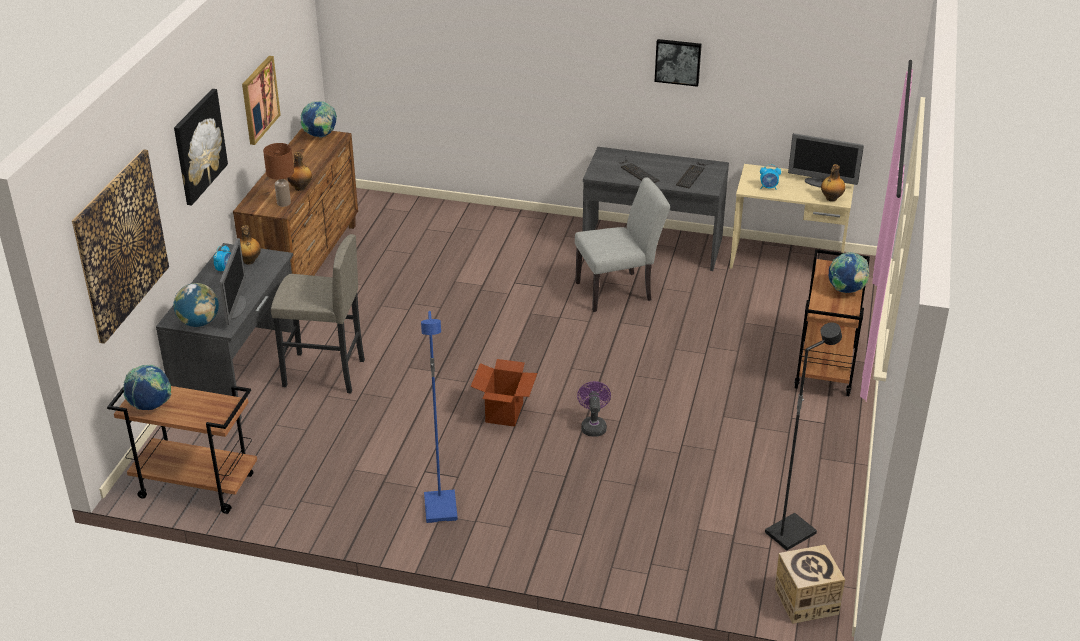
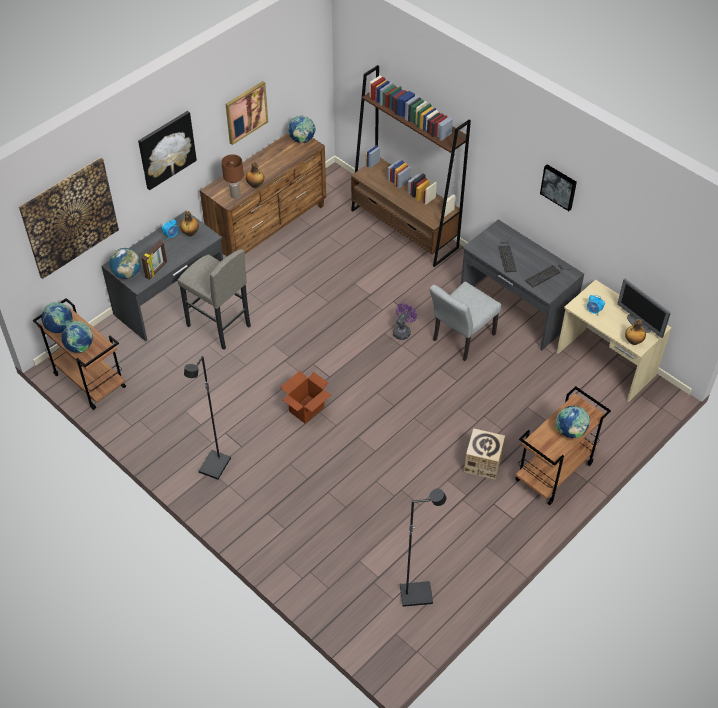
camera: 30 degrees right, 15 degrees up
monitor [219,238,246,325] -> picture frame [141,240,167,280]
blue floor lamp [421,311,458,523] -> black floor lamp [184,356,231,480]
grey chair [575,177,670,312] -> grey chair turned 120 degrees clockwise [429,282,501,361]
purple fan [577,381,611,437] -> purple fan moved to [393,303,417,340]
cardboard box [775,545,845,624] -> cardboard box moved to [464,428,505,480]
none -> globe [61,321,93,353]
none -> brown bookcase [351,65,471,267]

